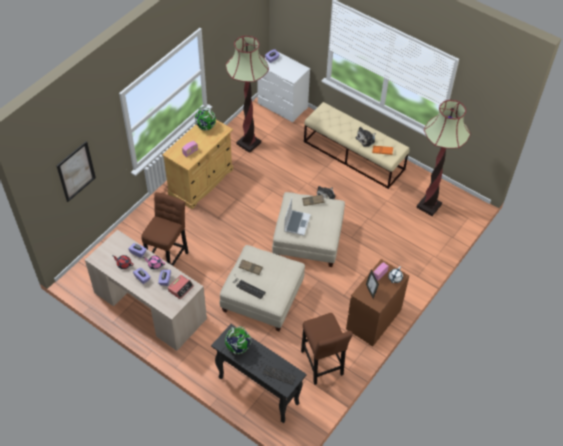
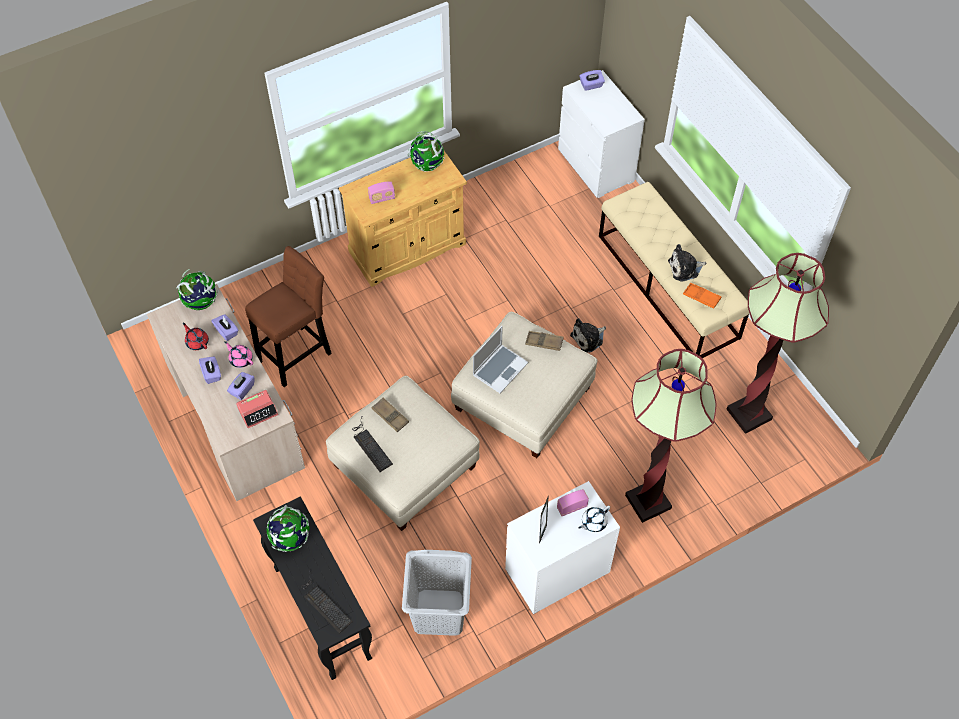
camera: 25 degrees right, 5 degrees up
picture [57,141,96,202] -> none
floor lamp [226,36,269,153] -> floor lamp moved to [625,349,717,523]
brown stool [301,313,353,385] -> grey laundry basket [402,550,472,636]
brown dresser [346,259,409,347] -> white dresser [505,481,620,614]
none -> globe [176,269,218,310]

